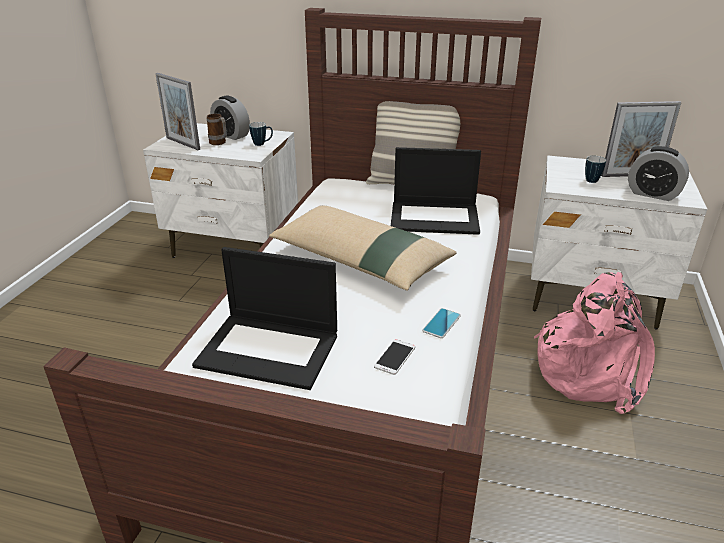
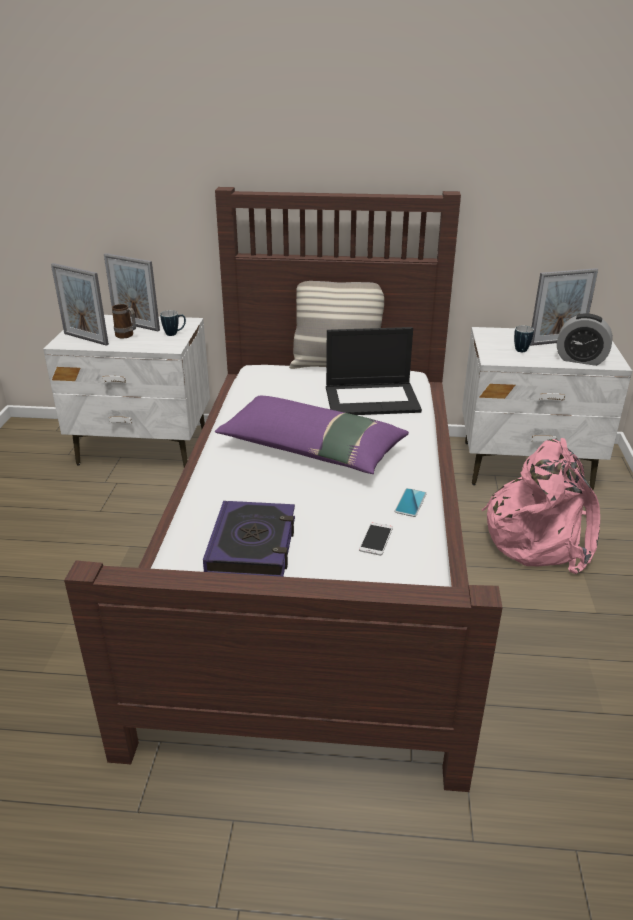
camera: 10 degrees left, 0 degrees up
laptop [192,247,337,390] -> book [203,501,295,577]
alarm clock [210,96,250,140] -> picture frame [104,253,160,331]
beige pillow [269,205,457,291] -> purple pillow [215,396,409,474]

